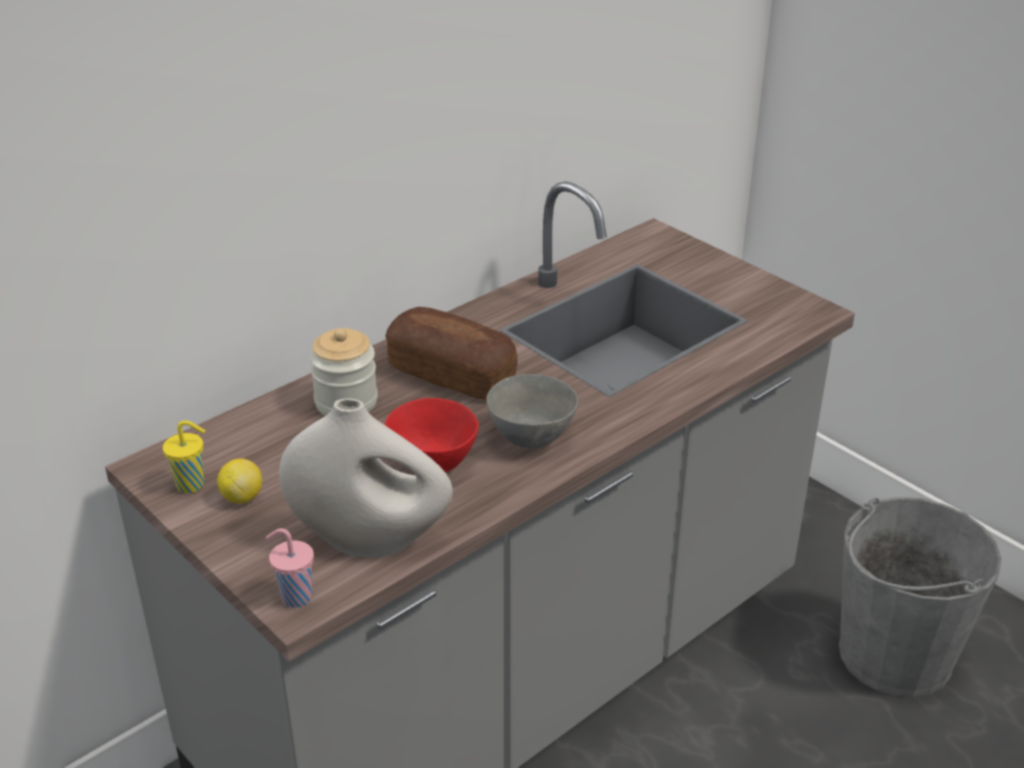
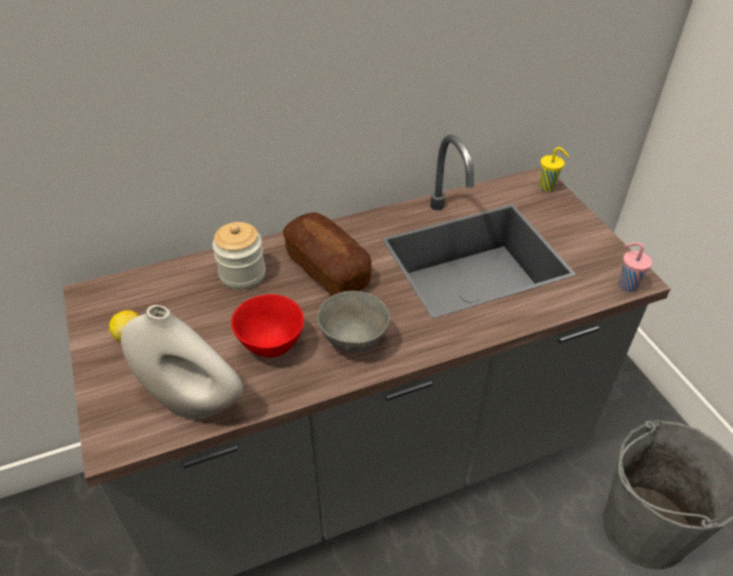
camera: 20 degrees right, 10 degrees up
yellow cup [163,420,205,493] -> yellow cup moved to [539,147,569,191]
pink cup [266,528,314,608] -> pink cup moved to [618,242,652,292]

